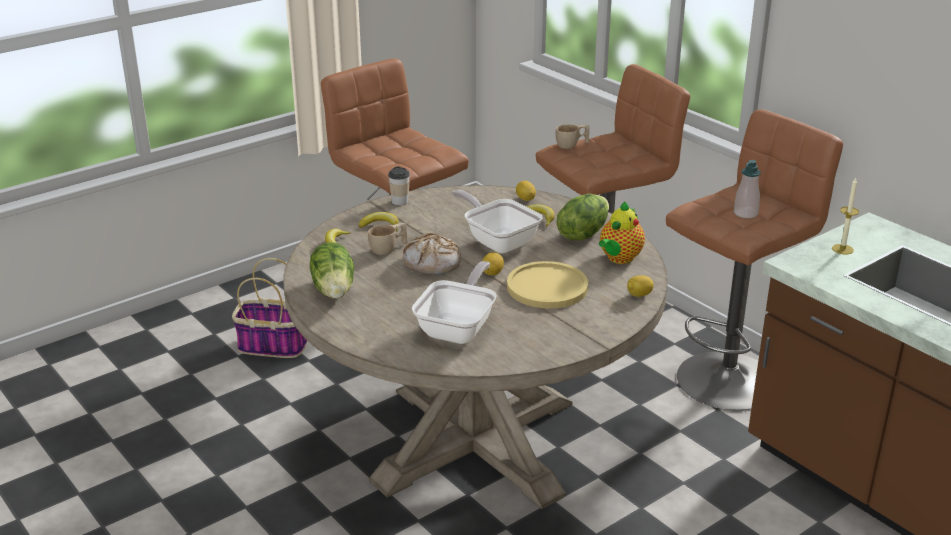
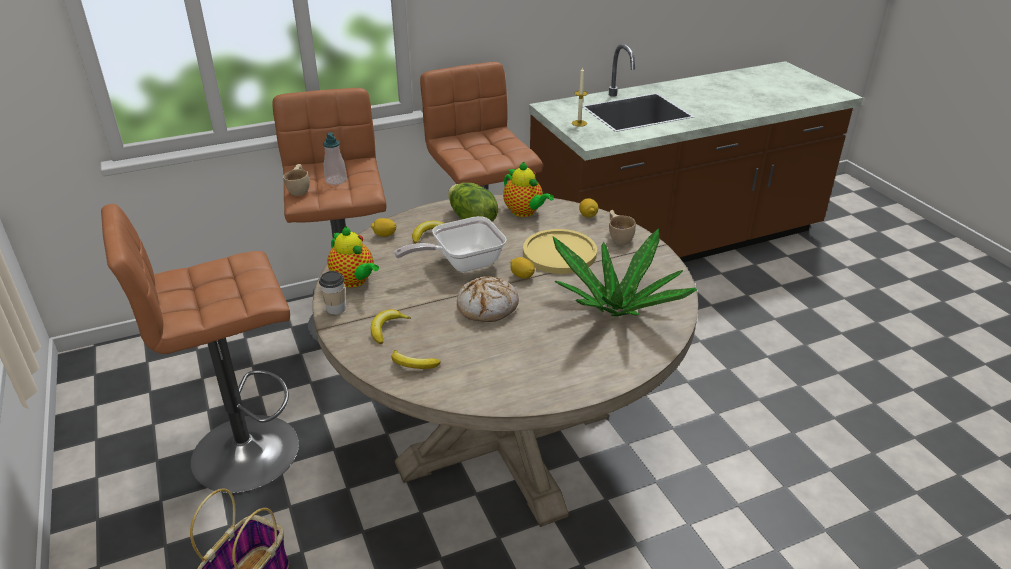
camera: 75 degrees left, 5 degrees up
lettuce [310,242,354,299] -> none
beige cup [368,223,408,255] -> beige cup moved to [609,210,636,245]
frying pan [412,261,497,344] -> potted plant [553,228,697,316]
soap dispenser [734,160,761,218] -> soap dispenser moved to [323,132,347,185]
none -> teapot [327,226,379,288]

